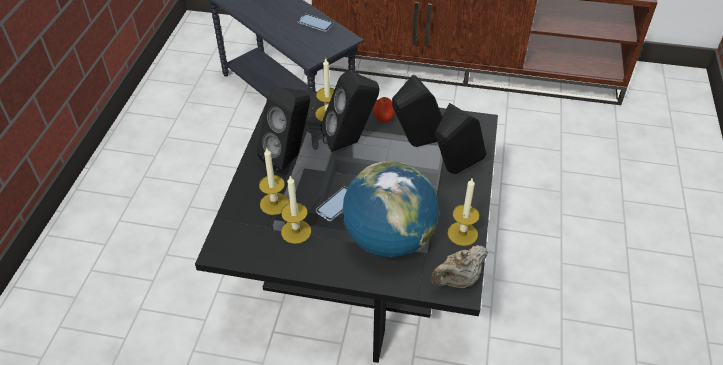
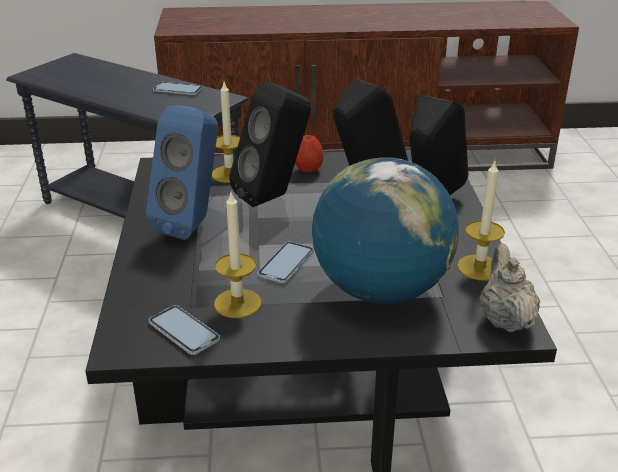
camera: 15 degrees left, 15 degrees down
black speaker [257,87,310,173] -> blue speaker [146,105,218,240]
candle [259,148,289,215] -> none
beige teapot [431,245,488,288] -> beige teapot turned 135 degrees clockwise [479,243,540,332]
none -> phone [149,305,220,355]

